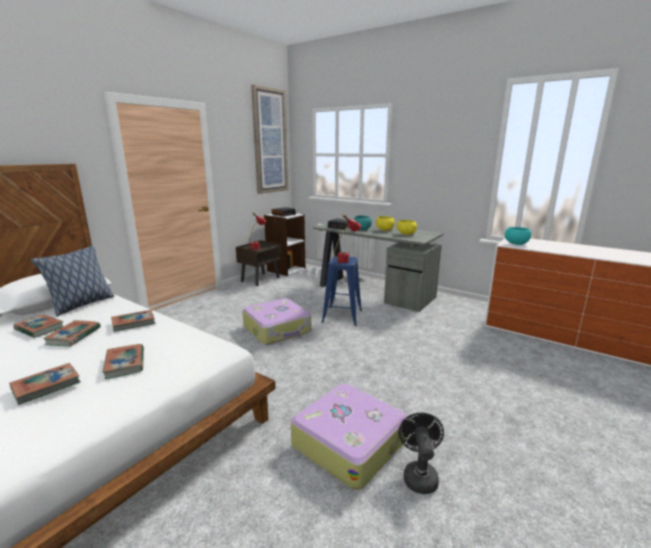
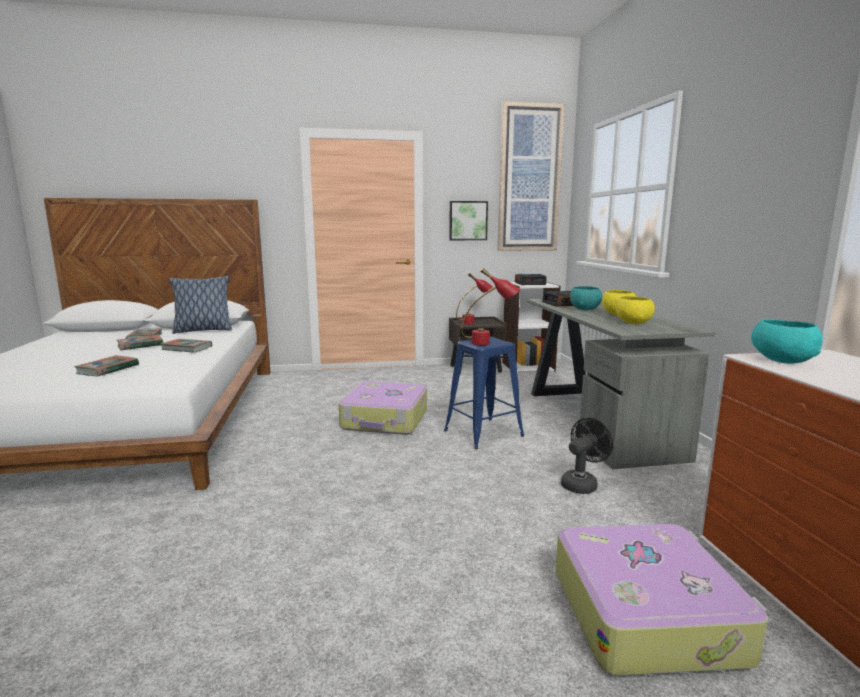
camera: 45 degrees right, 5 degrees down
book [9,363,81,405] -> none
suitcase [291,384,408,490] -> suitcase moved to [556,524,768,676]
black fan [399,413,444,494] -> black fan moved to [561,418,613,494]
none -> picture [449,201,488,240]

